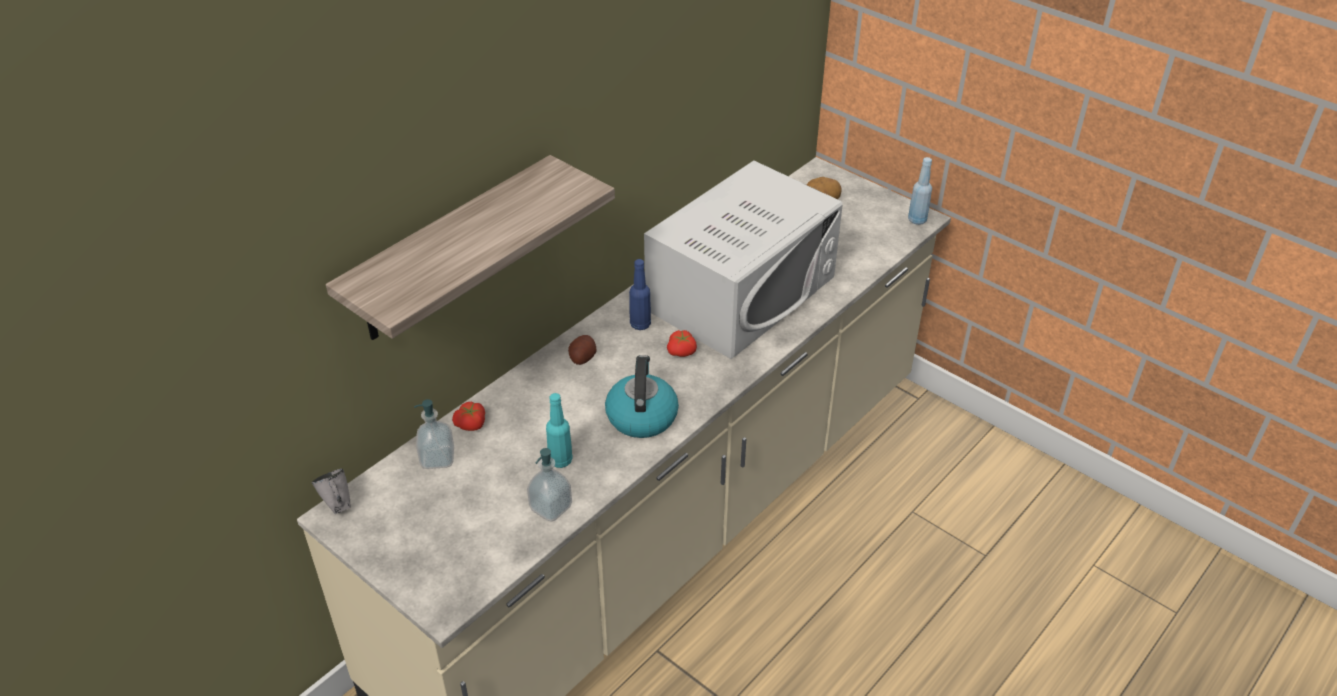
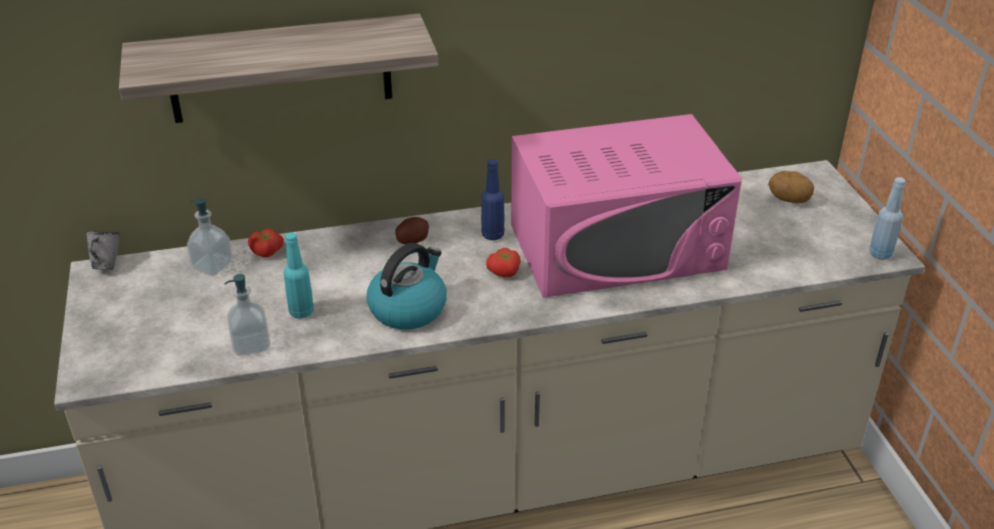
camera: 35 degrees right, 5 degrees down
white microwave [644,161,843,359] -> pink microwave [511,114,742,298]

